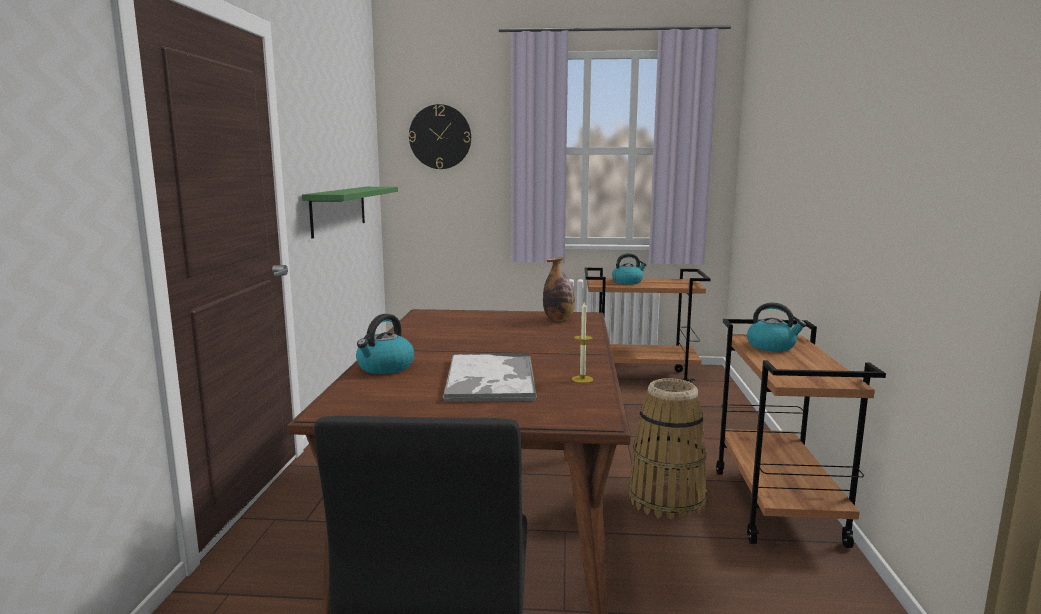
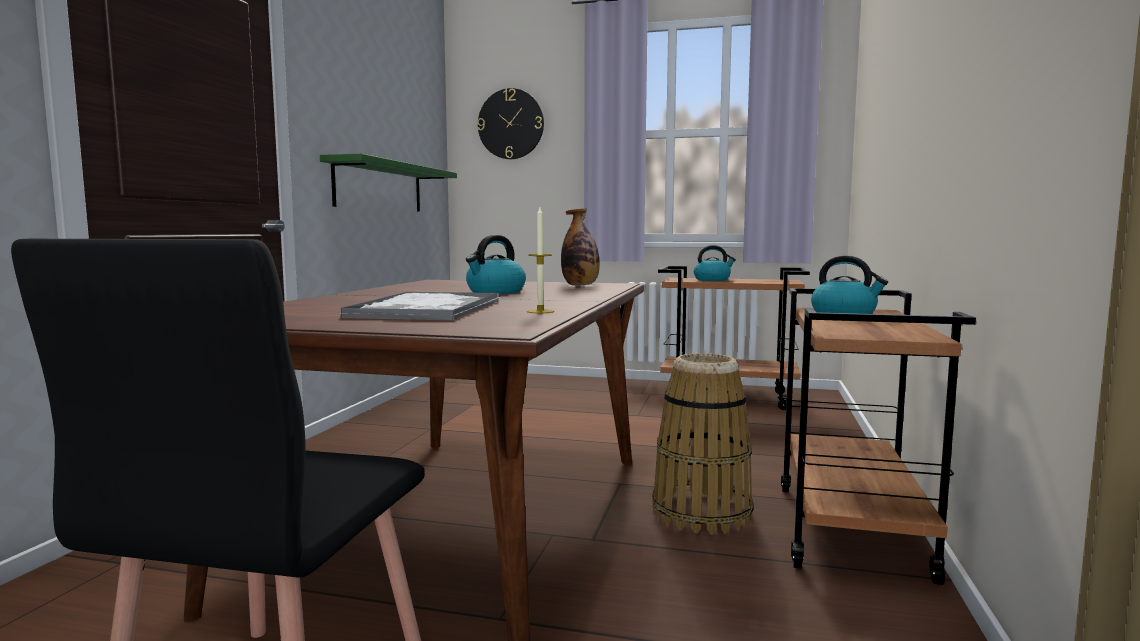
camera: 10 degrees right, 5 degrees down
kettle [356,314,414,374] -> kettle moved to [466,235,526,294]

